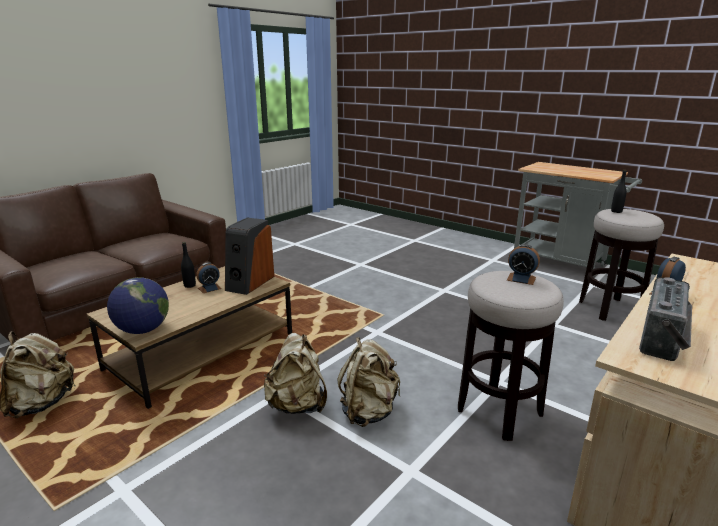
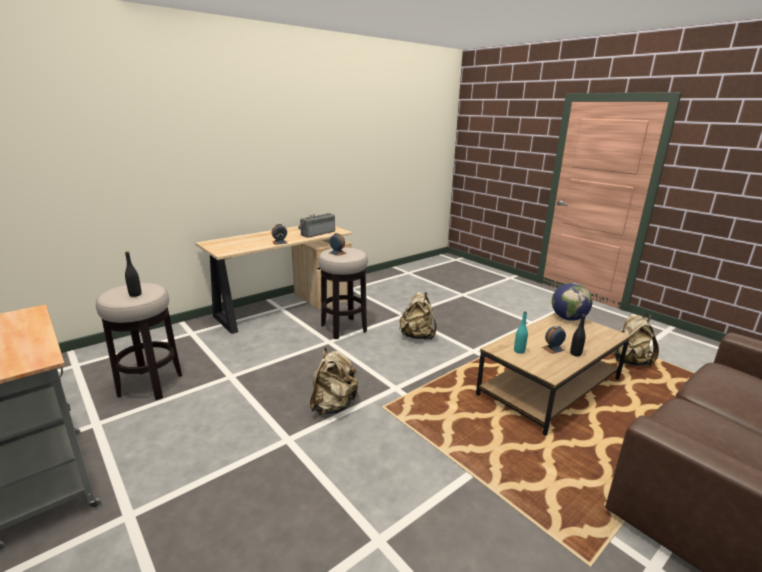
camera: 170 degrees left, 0 degrees up
speaker [225,218,274,295] -> turquoise bottle [514,312,528,354]
beige backpack [264,333,327,414] -> beige backpack moved to [310,348,358,415]

